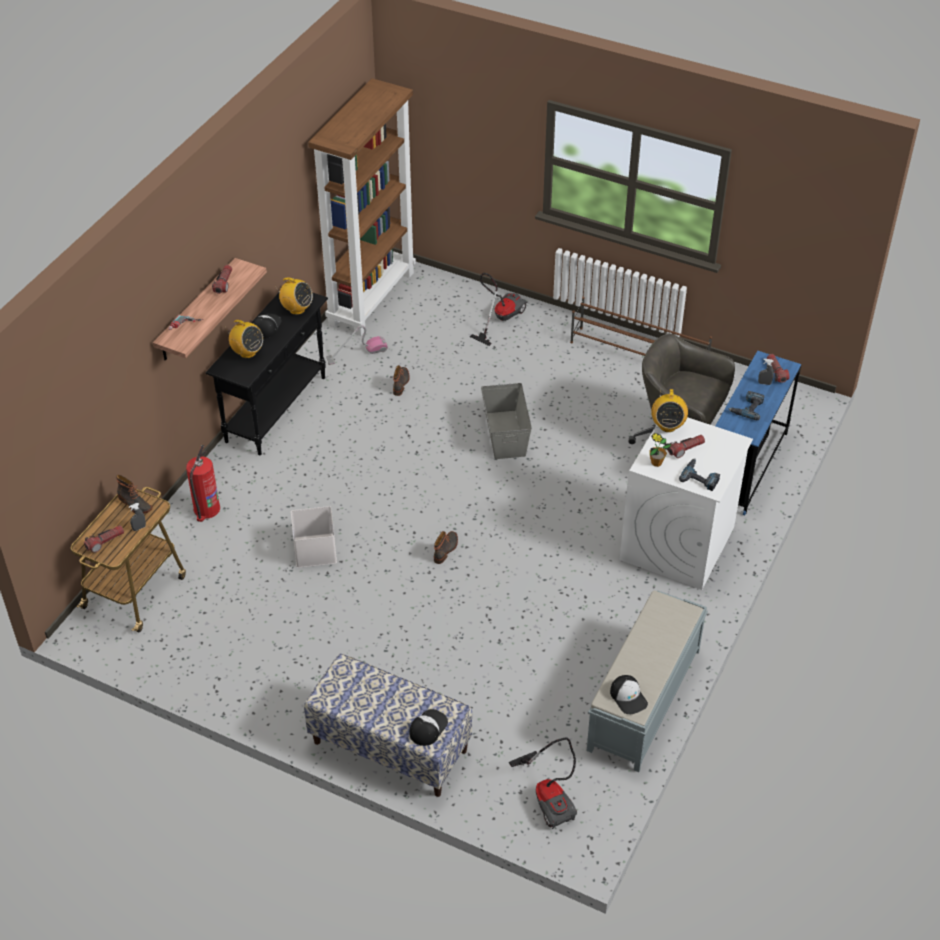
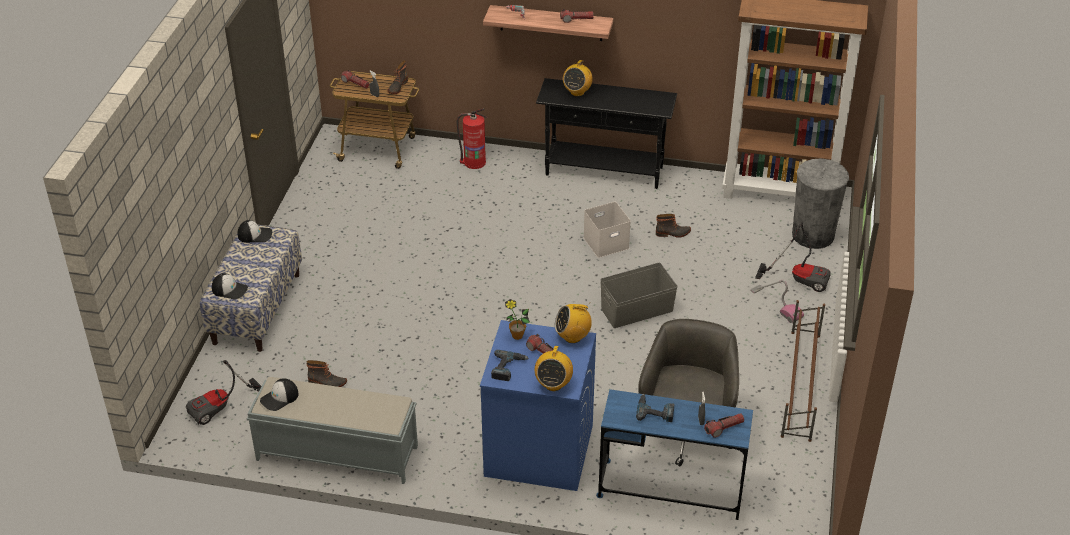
camera: 75 degrees right, 5 degrees down
cap [253,314,282,338] -> cap moved to [238,220,272,243]
radio [278,278,313,315] -> radio moved to [535,346,573,391]
white storage box [291,506,337,568] -> white storage box moved to [583,202,631,258]
vacuum cleaner [326,325,388,365] -> vacuum cleaner moved to [751,280,804,323]
boot [434,531,458,564] -> boot moved to [306,360,347,387]
white washing machine [620,417,753,590] -> blue washing machine [480,320,596,491]
none -> grey trash can [792,158,849,249]

